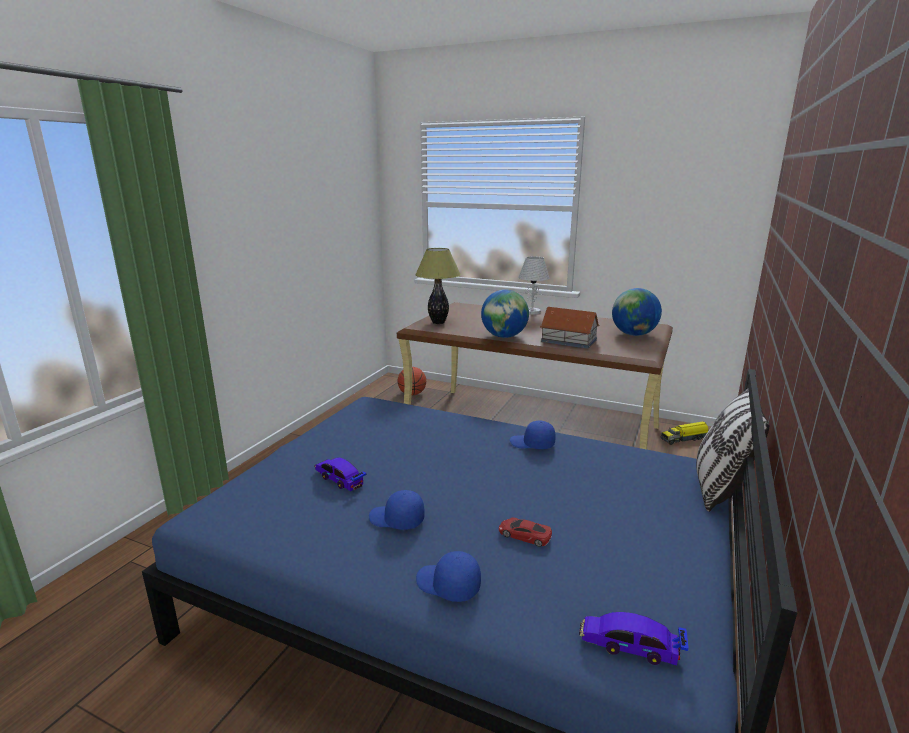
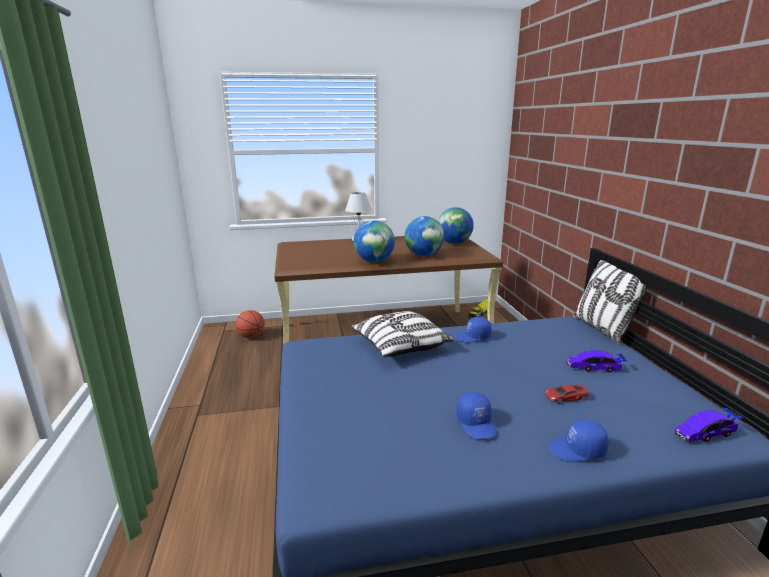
camera: 35 degrees left, 0 degrees up
toy car [314,458,366,491] -> toy car moved to [566,350,627,373]
blue cap [369,490,425,530] -> blue cap turned 90 degrees counterclockwise [456,392,497,439]
table lamp [415,248,461,324] -> none
toy house [540,307,599,349] -> globe [405,216,444,256]
none -> pillow [351,311,454,357]

